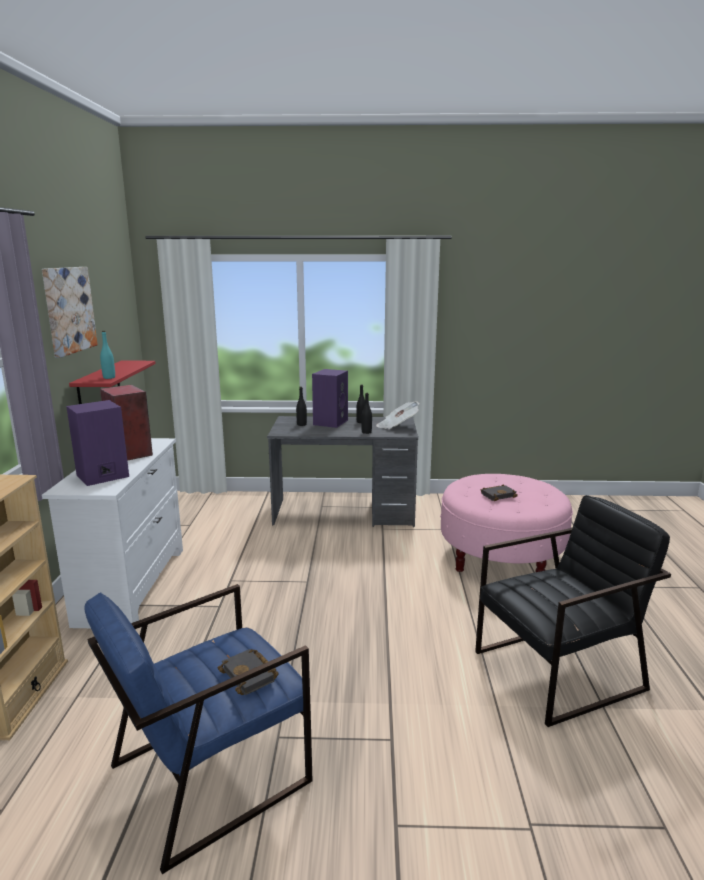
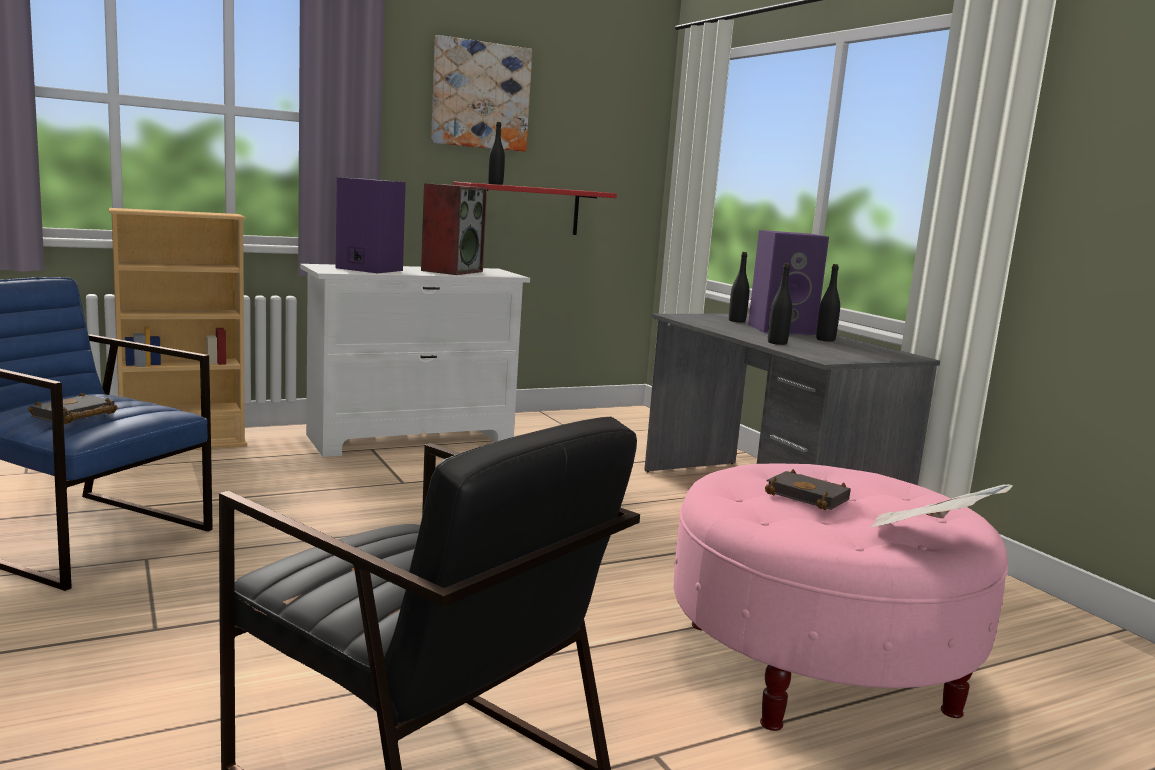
camera: 60 degrees right, 5 degrees down
turquoise bottle [100,331,115,379] -> black bottle [488,122,505,185]
newspaper [376,402,420,429] -> newspaper moved to [869,484,1012,528]

